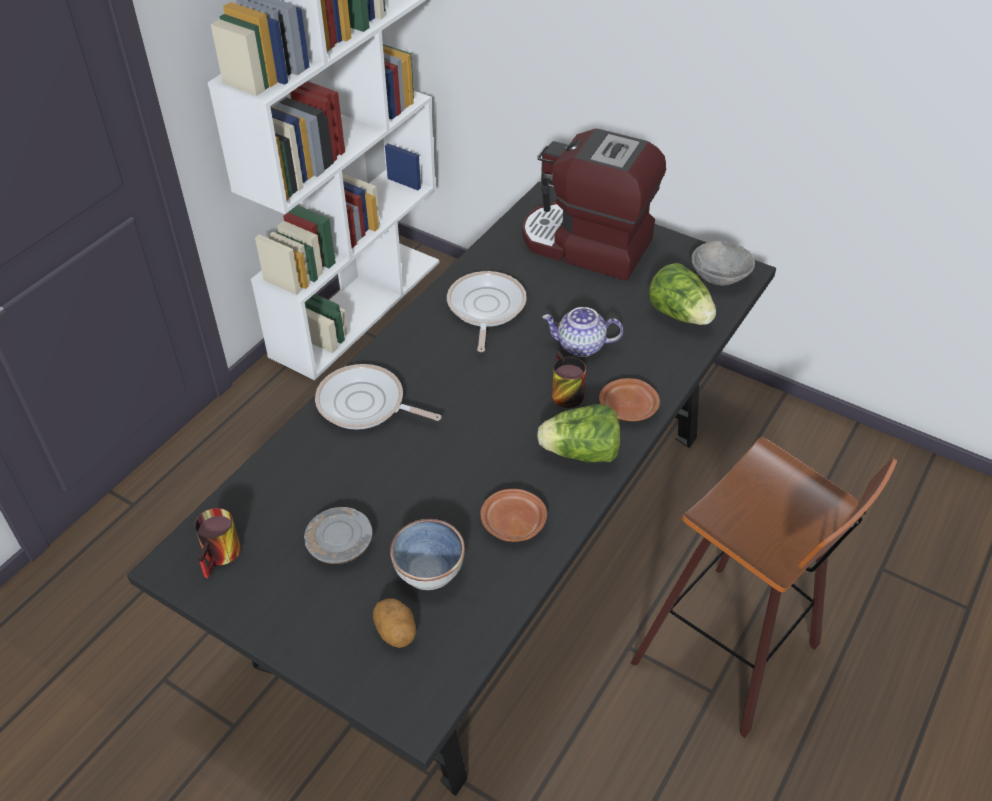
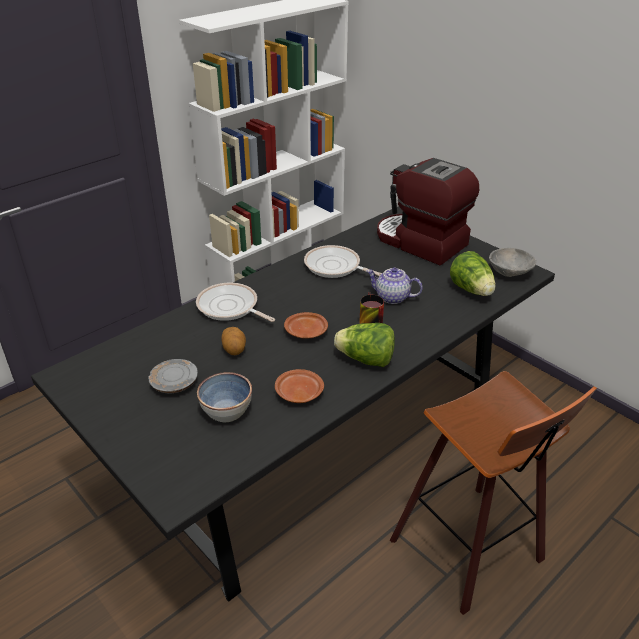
camera: 15 degrees right, 10 degrees down
mug [195,508,241,578] -> none
potato [373,598,416,648] -> potato moved to [221,327,246,355]
frying pan [447,271,527,352] -> frying pan turned 75 degrees counterclockwise [304,245,382,278]
brown plate [599,378,660,421] -> brown plate moved to [284,312,328,339]

